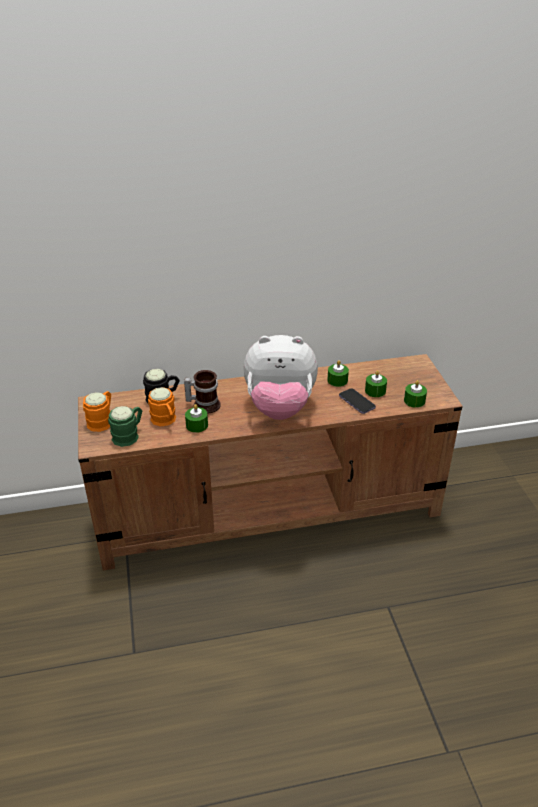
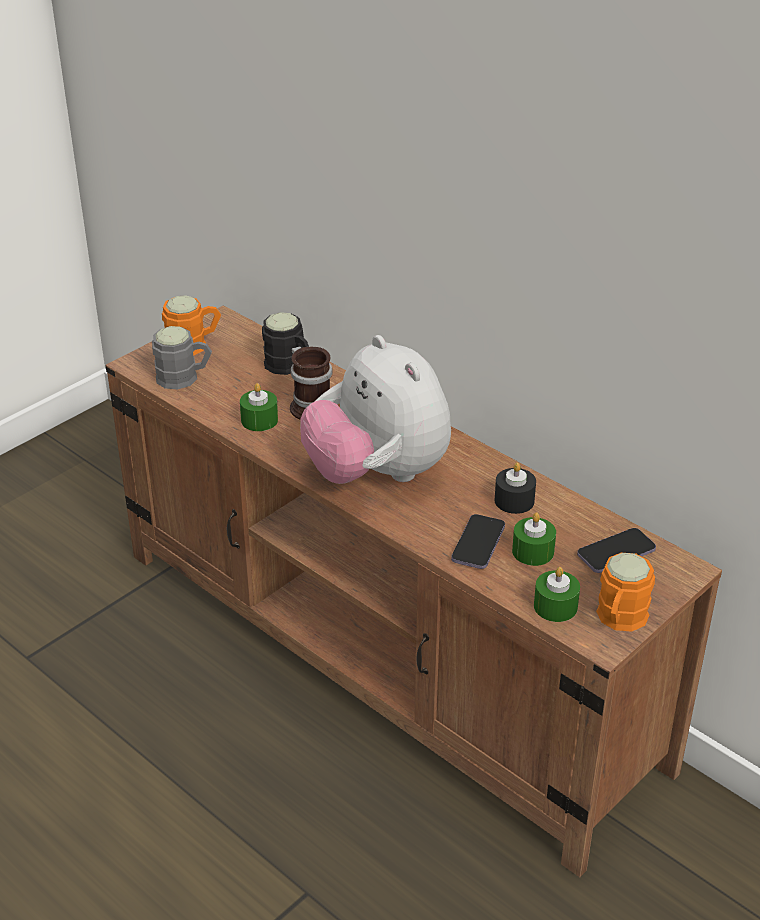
camera: 55 degrees right, 0 degrees up
green mug [108,406,142,447] -> grey mug [152,326,212,389]
orange mug [148,387,176,426] -> orange mug moved to [596,553,655,632]
green candle [327,360,349,387] -> black candle [495,462,536,514]
none -> phone [577,528,656,573]

